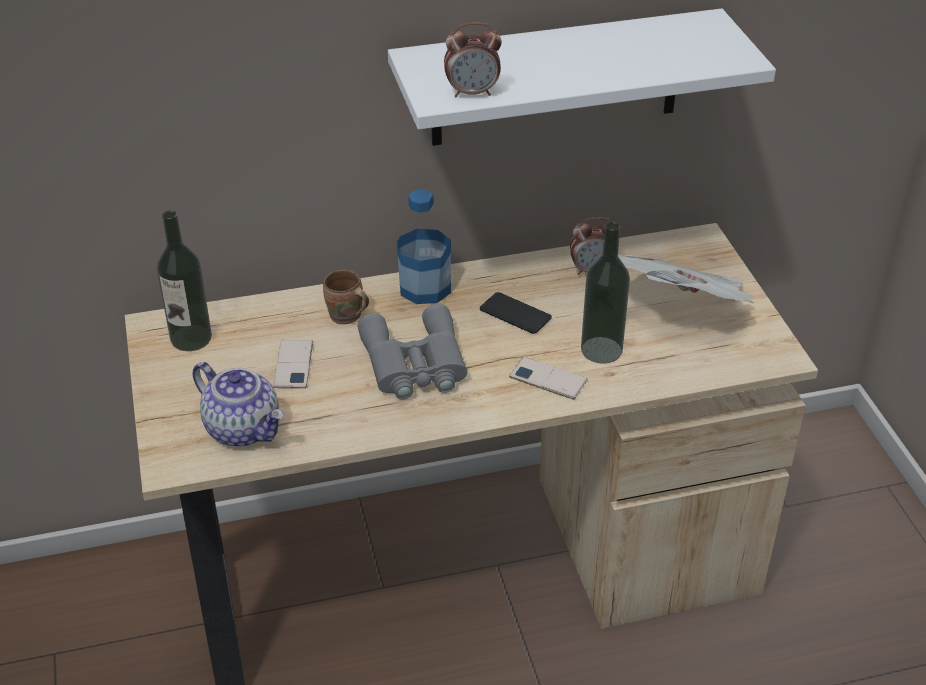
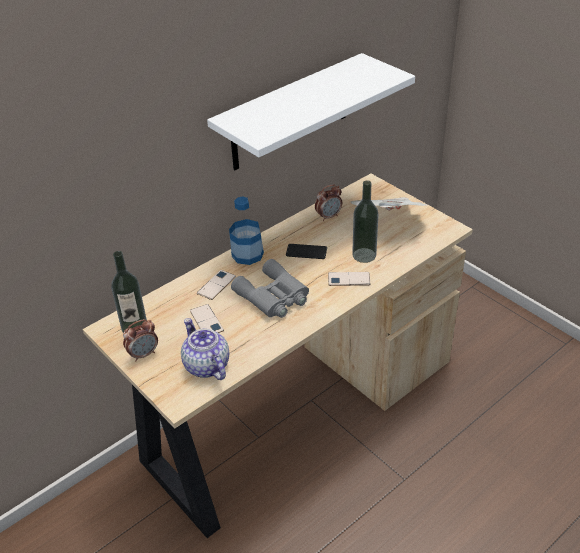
camera: 25 degrees left, 0 degrees up
teapot [193,362,284,447] -> teapot turned 135 degrees counterclockwise [181,318,229,380]
brown mug [323,269,369,324] -> phone [197,270,236,300]
alarm clock [444,22,502,98] -> alarm clock moved to [123,319,158,361]

